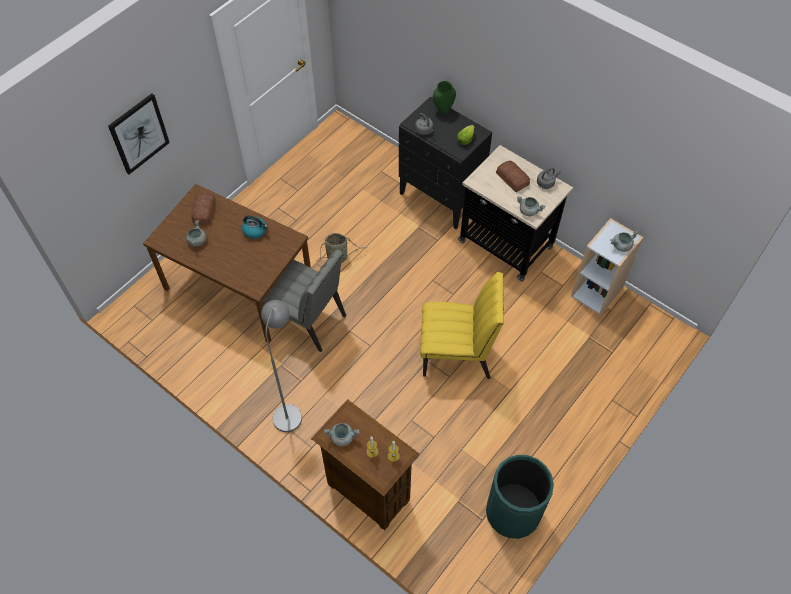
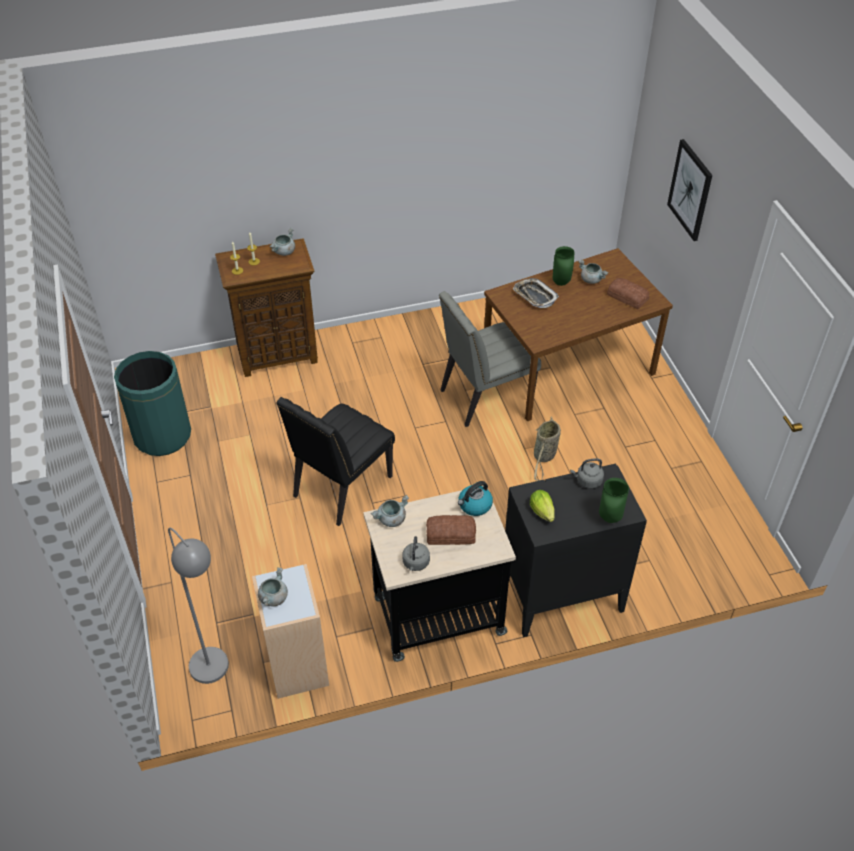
camera: 125 degrees right, 10 degrees down
kettle [242,216,268,239] -> kettle moved to [458,481,493,516]
grey floor lamp [261,300,302,432] -> grey floor lamp moved to [168,528,229,684]
yellow chair [420,272,504,379] -> black chair [276,397,395,526]
none -> tray [513,278,559,308]
none -> green vase [553,246,575,286]

